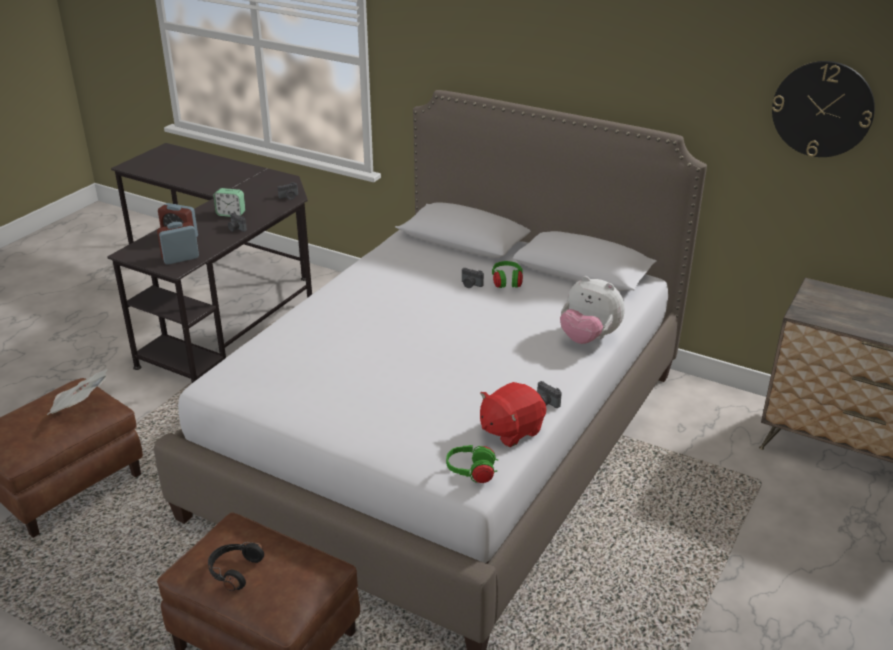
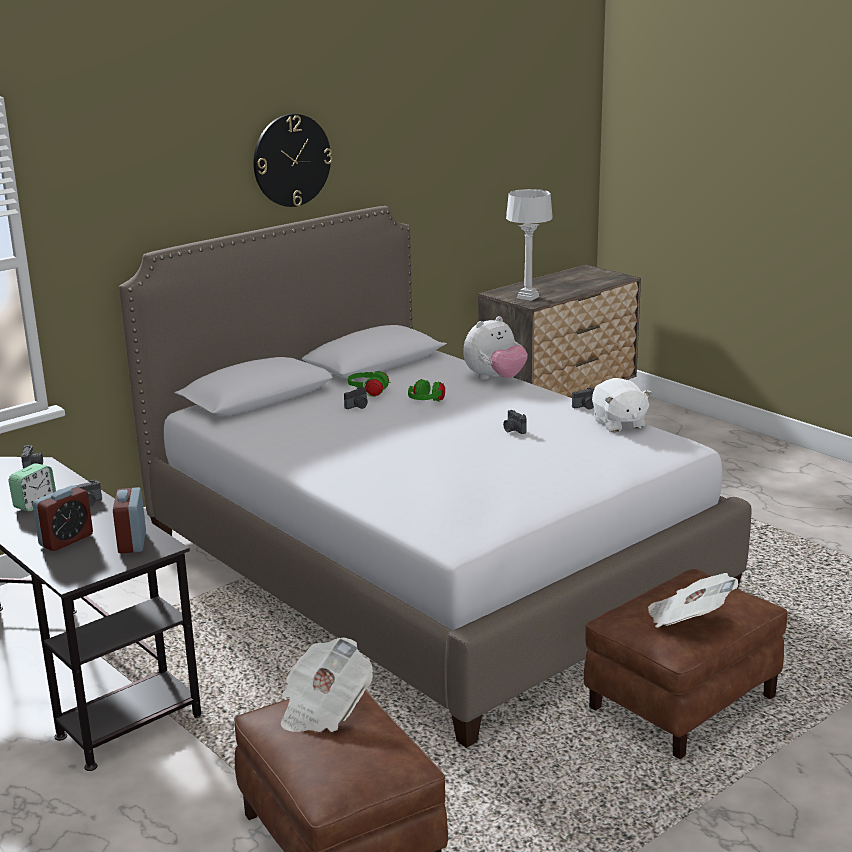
camera: 70 degrees left, 10 degrees down
black headphones [208,542,264,591] -> newspaper [648,573,738,628]
green headphones [446,445,498,483] -> green headphones moved to [408,379,445,402]
red plush toy [480,382,546,447] -> white plush toy [592,378,652,432]
wall clock [772,61,875,157] -> wall clock moved to [254,114,332,207]
none -> camera [503,410,526,434]
none -> grey table lamp [506,189,553,301]

